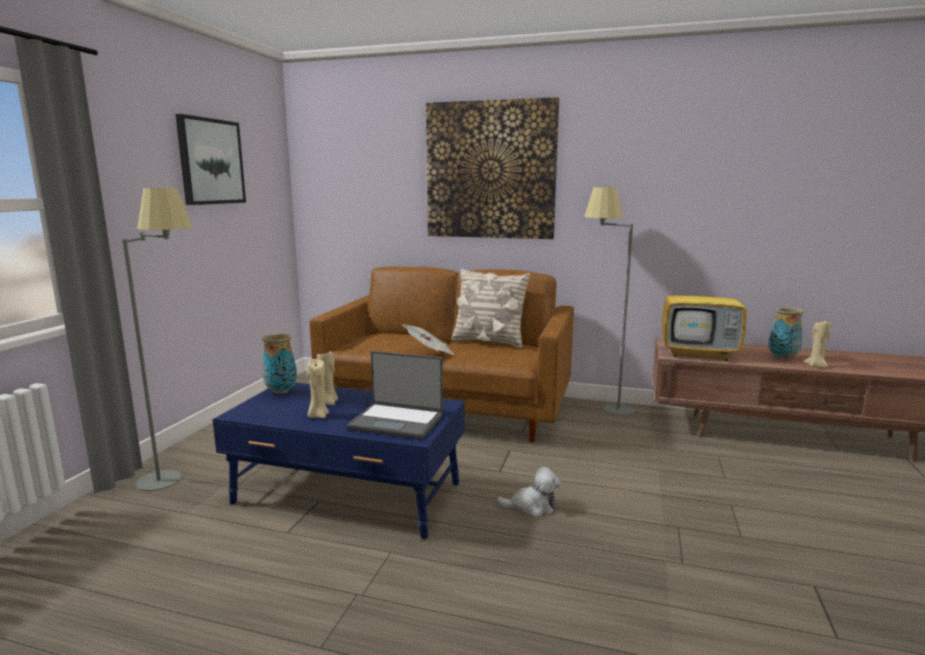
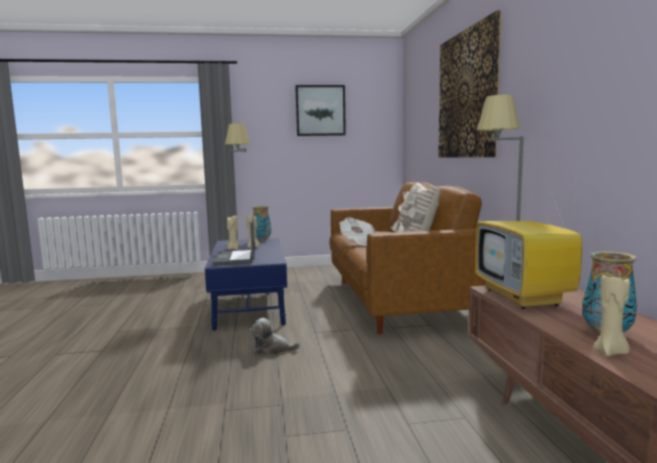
camera: 65 degrees right, 5 degrees down
plush toy [497,466,561,517] -> plush toy turned 120 degrees clockwise [251,318,300,355]

